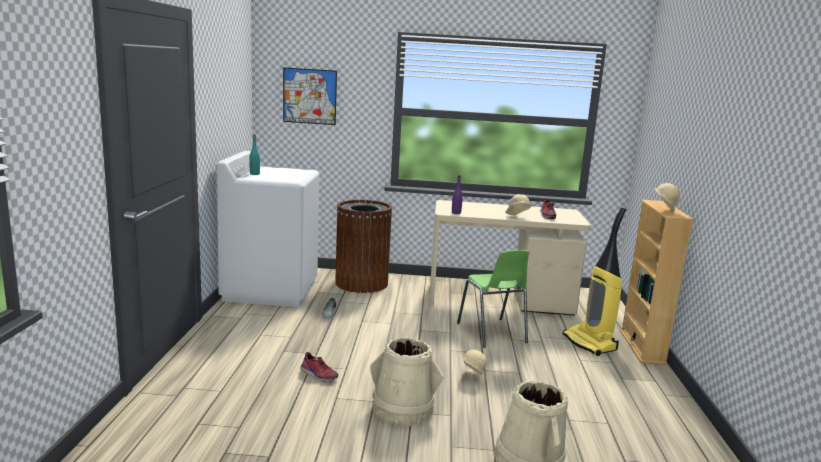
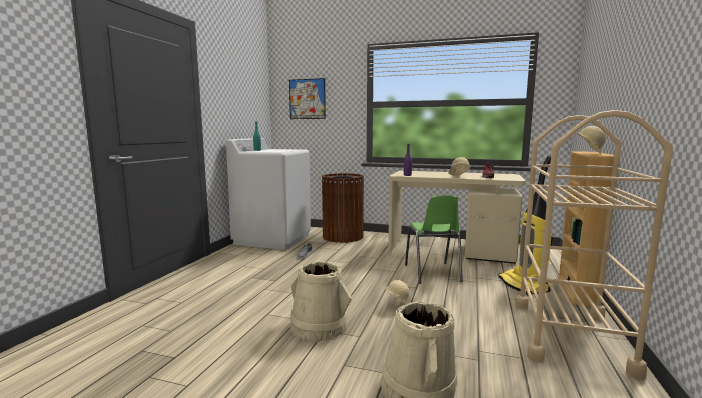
camera: 15 degrees right, 5 degrees down
shoe [300,352,338,383] -> none
none -> beige cart [515,110,673,379]

